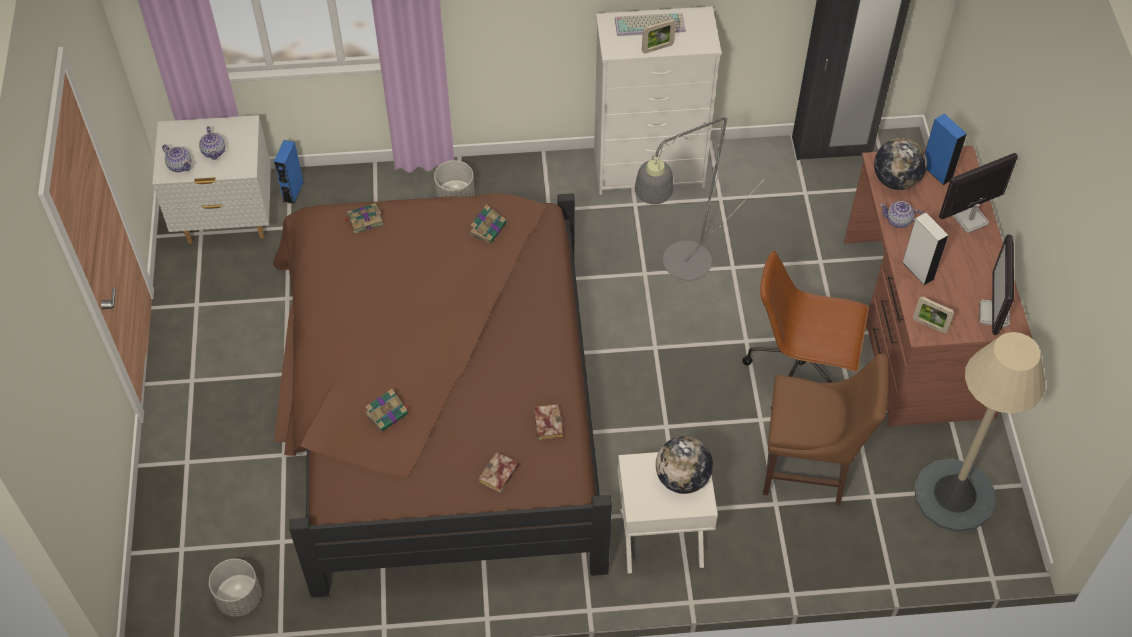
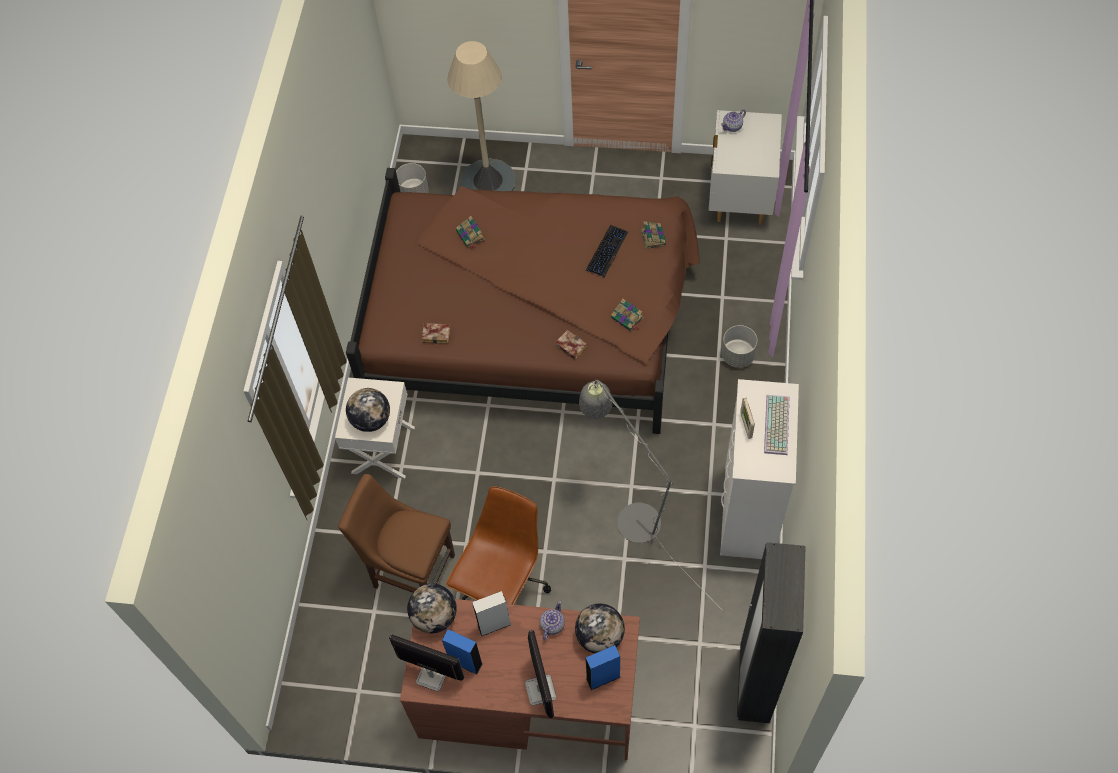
camera: 105 degrees right, 5 degrees up
teapot [199,126,225,160] -> none
blue speaker [274,140,304,204] -> blue speaker moved to [442,629,483,675]
book [479,452,519,493] -> book moved to [555,330,587,360]
brown chair [763,354,889,505] -> brown chair turned 90 degrees clockwise [338,474,455,593]
picture frame [913,297,955,333] -> globe [407,584,457,633]
beige floor lamp [914,332,1045,532] -> beige floor lamp moved to [448,41,516,191]
none -> keyboard [585,225,628,277]

